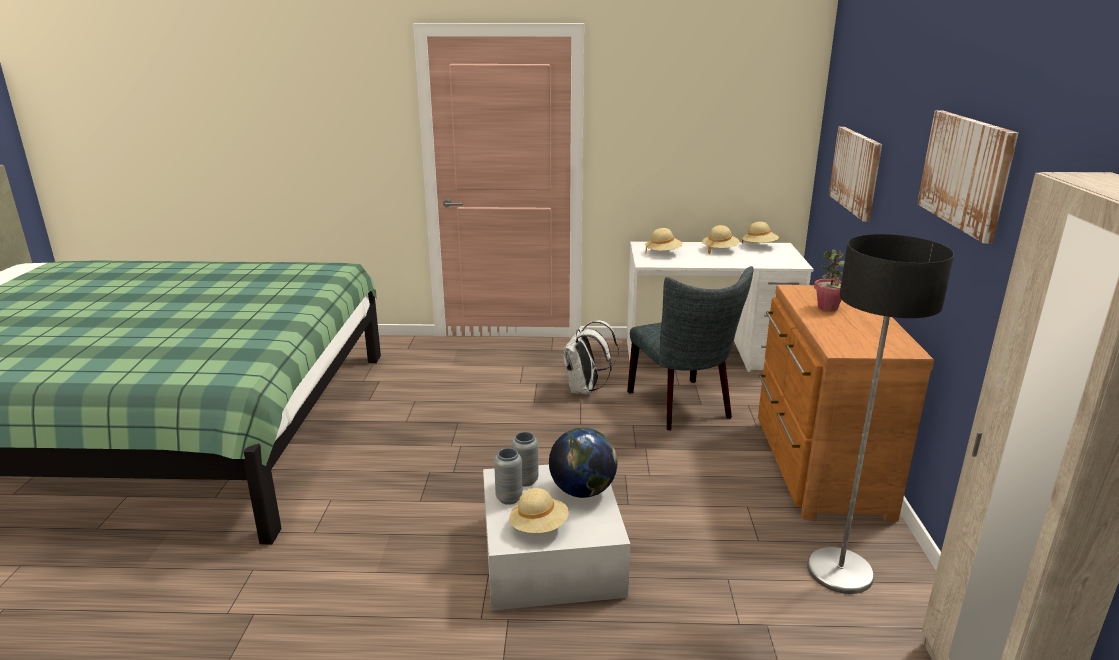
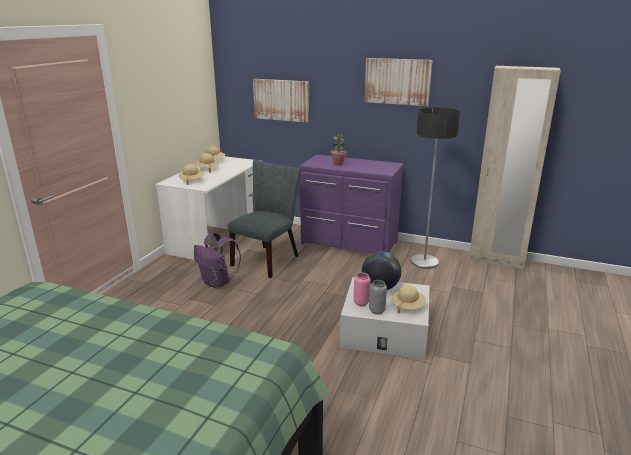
camera: 70 degrees left, 0 degrees up
grey vase [512,432,539,486] -> pink vase [353,272,371,306]
white backpack [563,320,619,395] -> purple backpack [194,233,241,289]
grey chair [627,266,754,430] -> grey chair turned 60 degrees counterclockwise [228,159,301,278]
brown dresser [758,285,935,522] -> purple dresser [300,154,403,254]

